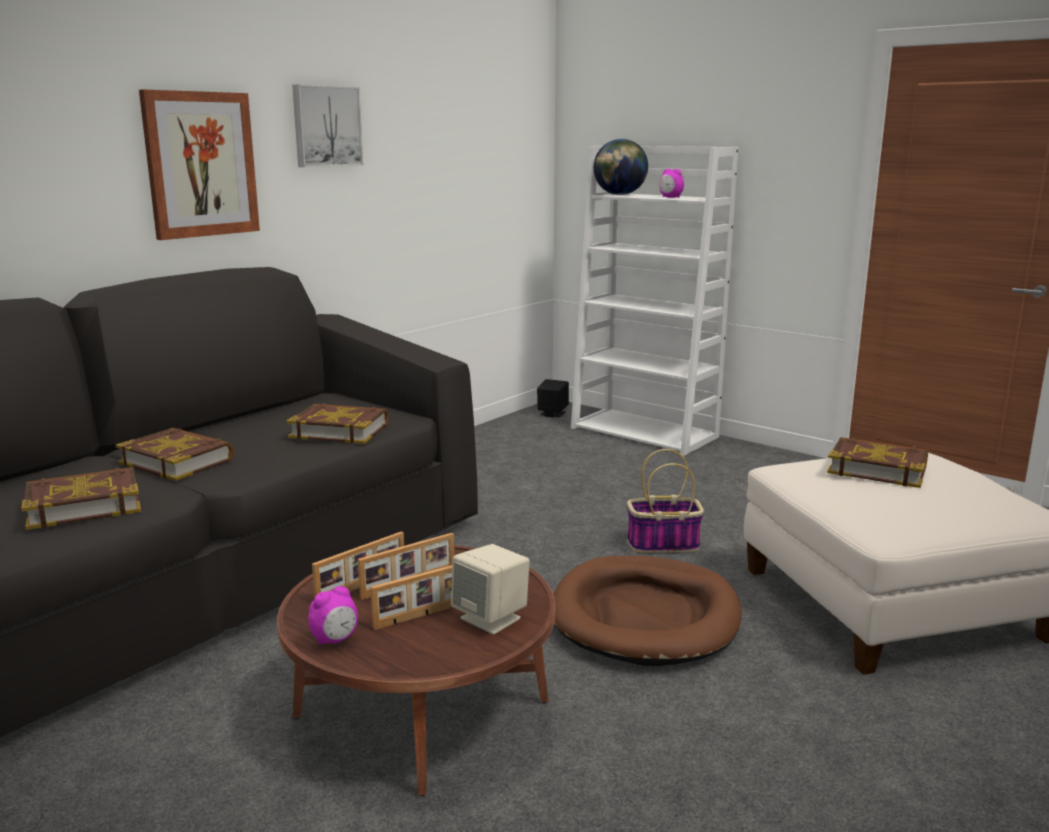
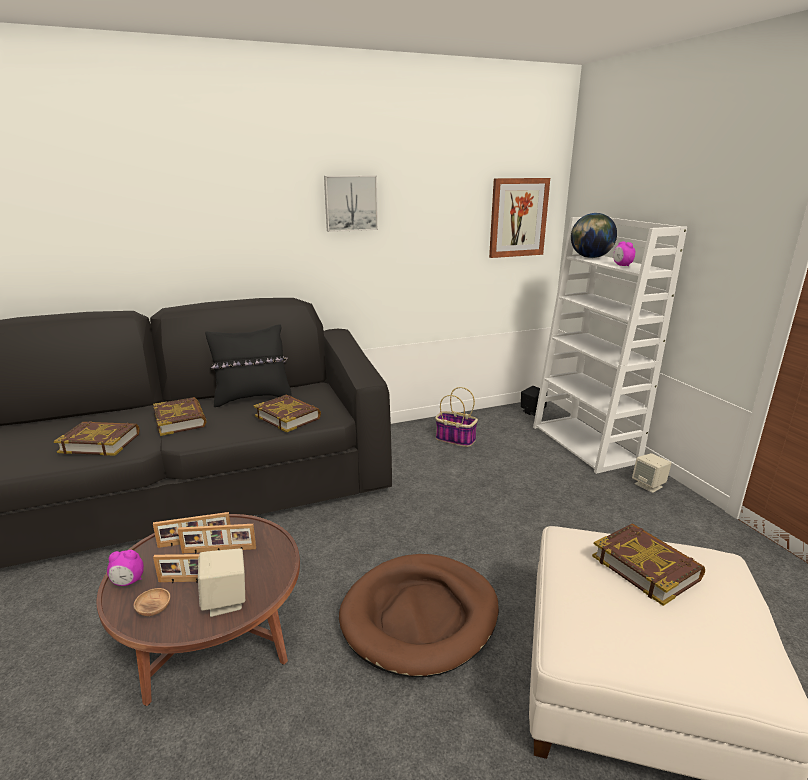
camera: 30 degrees right, 5 degrees up
picture [139,89,260,240] -> picture moved to [489,178,550,258]
basket [627,449,704,553] -> basket moved to [435,387,478,447]
none -> brown bowl [134,588,170,616]
none -> black pillow [205,324,292,407]
none -> beige speaker [632,453,671,493]

